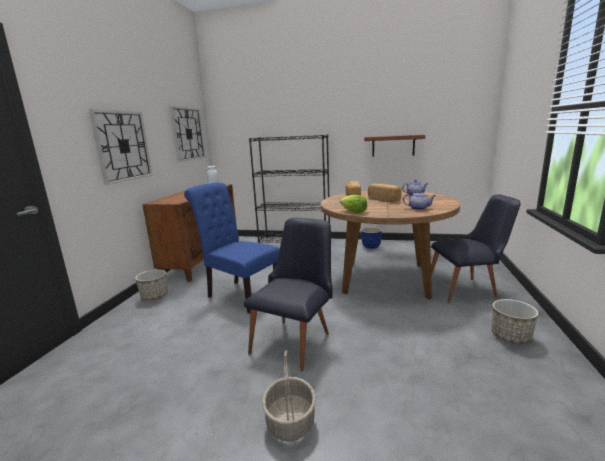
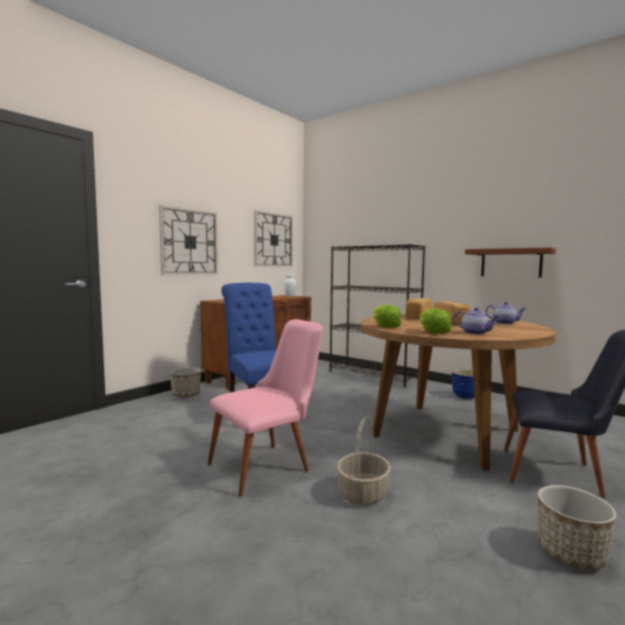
camera: 25 degrees right, 10 degrees down
black chair [244,218,333,371] -> pink chair [207,319,323,497]
basket [262,350,316,442] -> basket moved to [337,416,391,506]
none -> lettuce [420,308,451,334]

